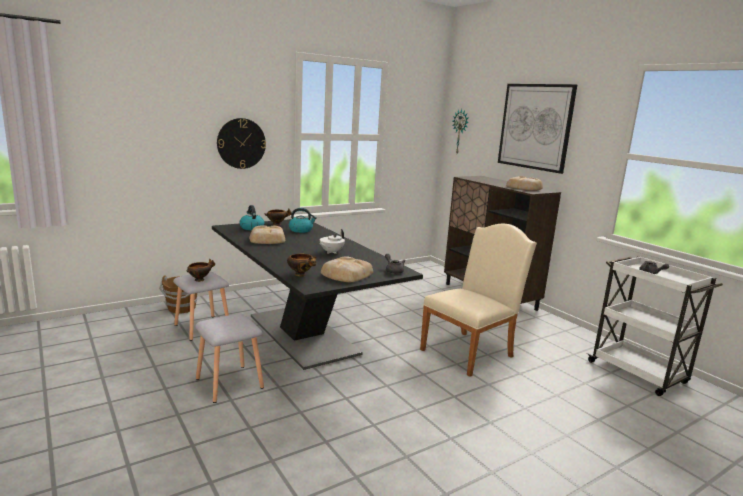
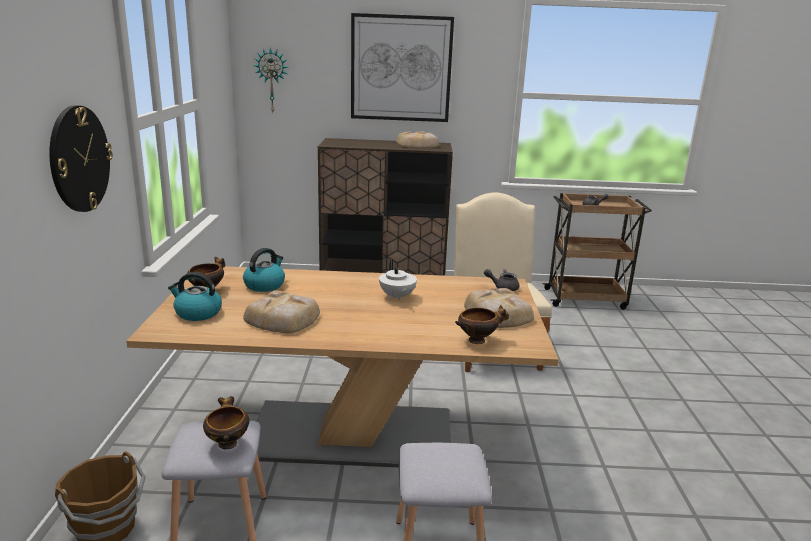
camera: 55 degrees left, 5 degrees up
black dining table [212,219,423,370] -> beige dining table [126,266,559,467]
white cart [587,256,723,396] -> brown cart [542,193,652,310]

